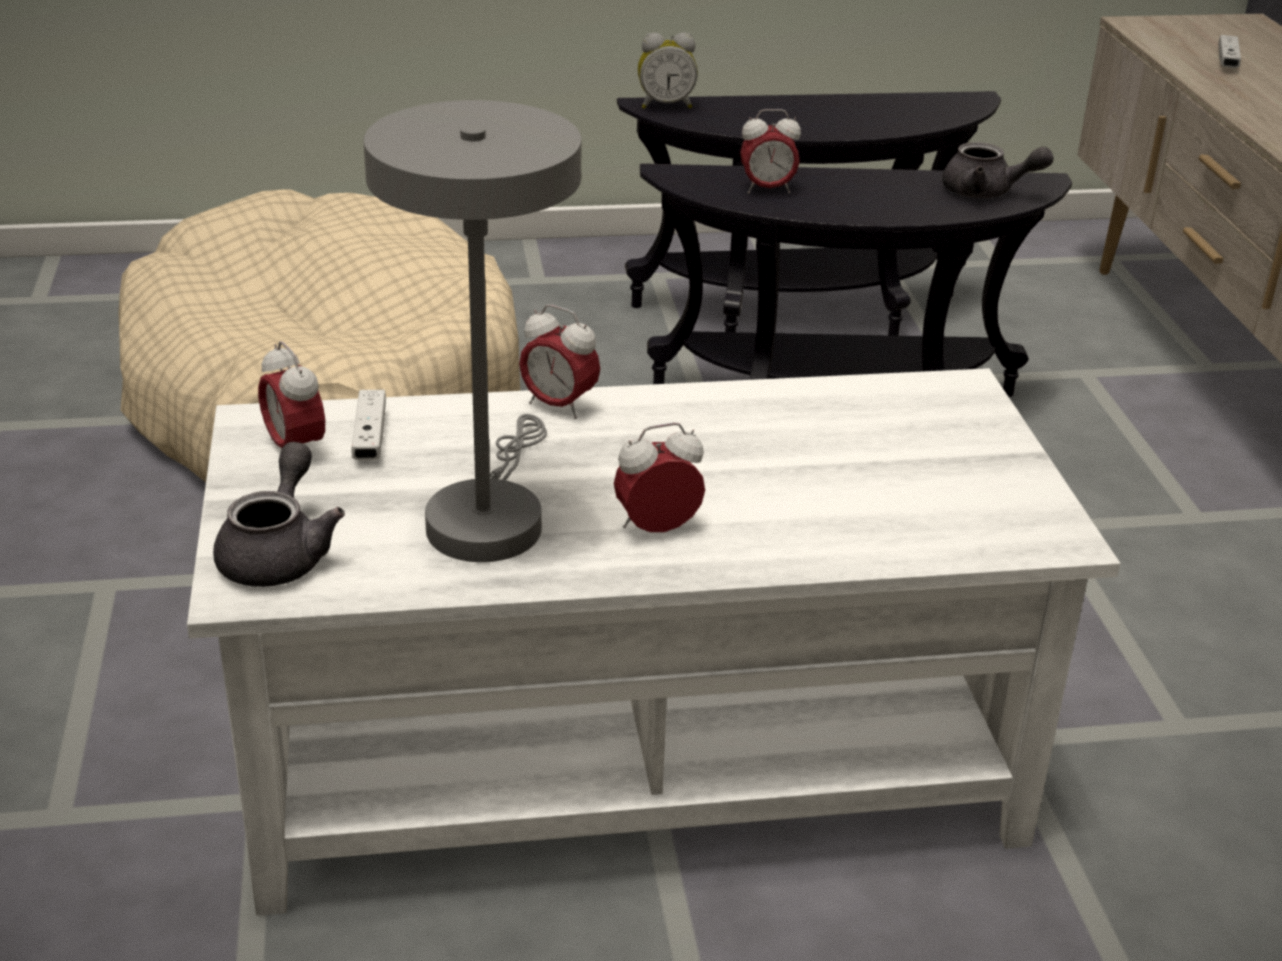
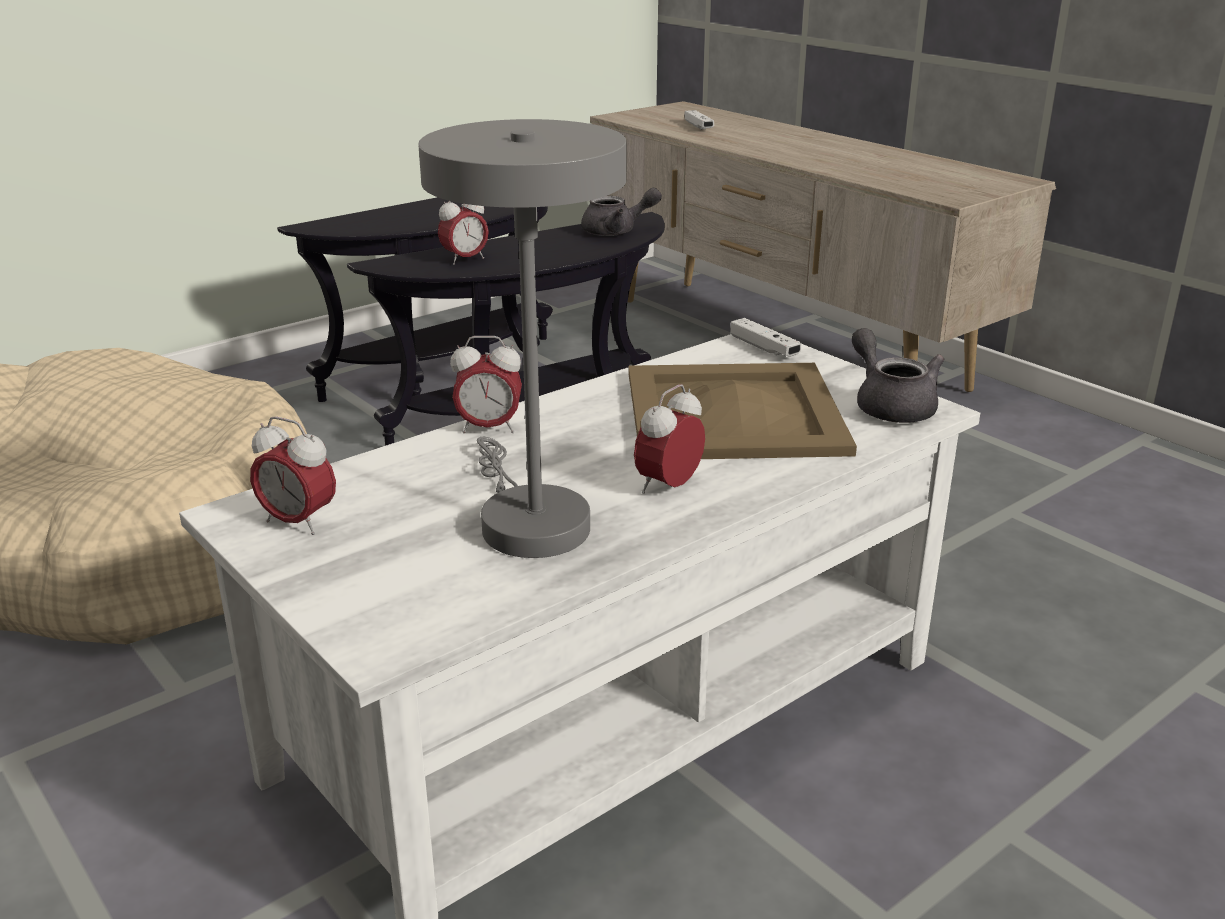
camera: 30 degrees left, 5 degrees down
grey teapot [213,442,345,587] -> grey teapot moved to [852,328,944,423]
white game controller [352,390,386,461] -> white game controller moved to [730,318,801,357]
alarm clock [638,33,698,109] -> none
none -> beige tray [629,363,857,459]

